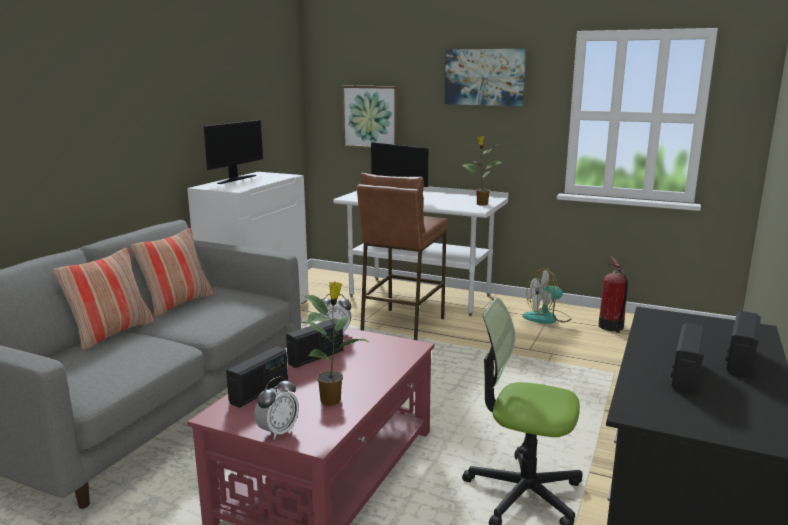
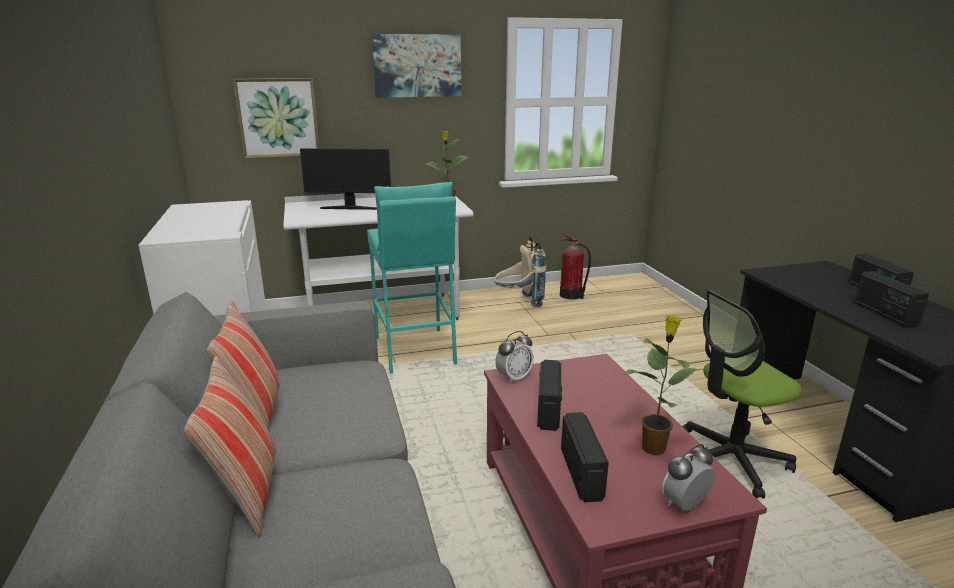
camera: 40 degrees left, 5 degrees up
monitor [204,120,263,184] -> none
alarm clock [254,376,299,440] -> alarm clock turned 120 degrees counterclockwise [662,444,715,511]
brown stool [357,173,448,340] -> turquoise stool [367,182,457,374]
fan [523,268,572,324] -> beige backpack [493,236,547,307]

